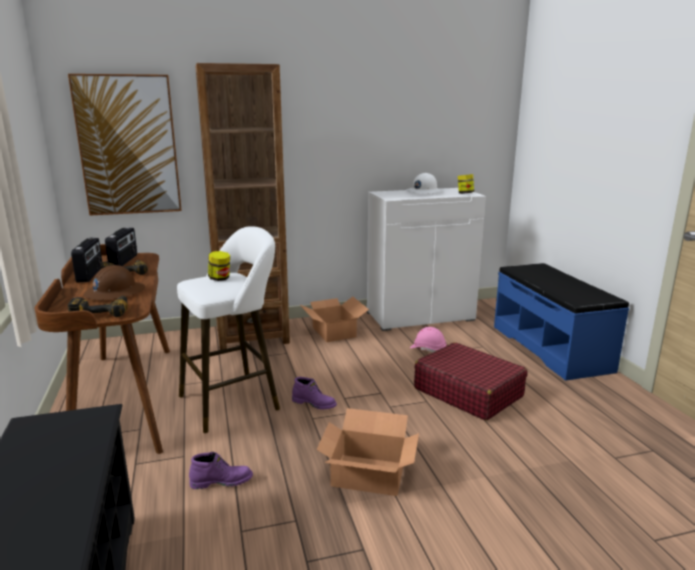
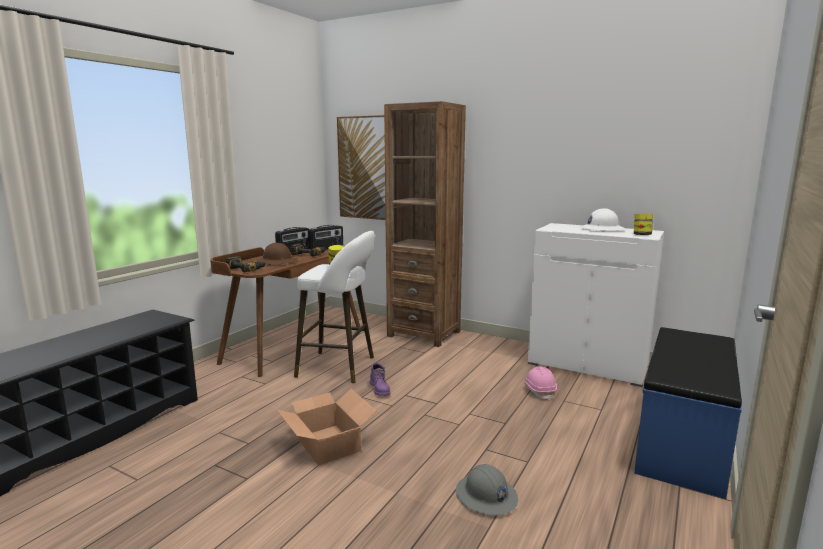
camera: 45 degrees right, 5 degrees down
purple boot [189,452,253,489] -> none
cardboard box [299,297,369,342] -> none
red suitcase [414,342,527,420] -> none
none -> grey hard hat [456,464,518,516]

